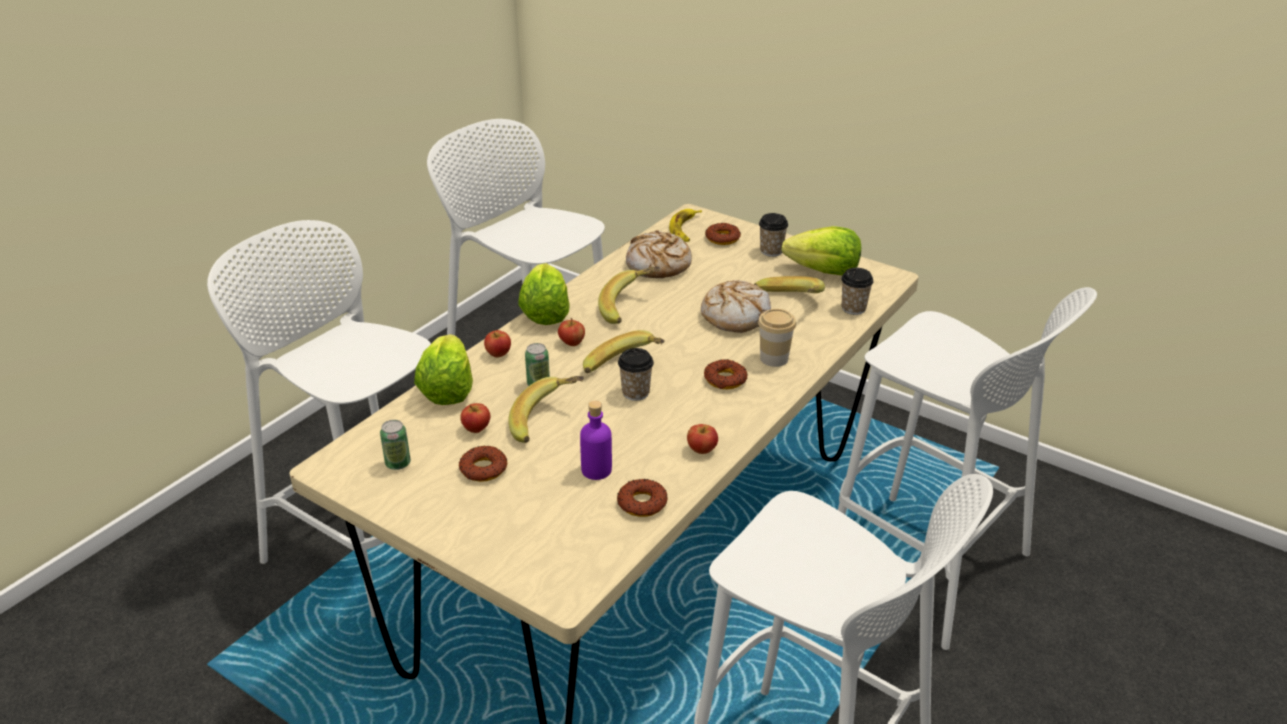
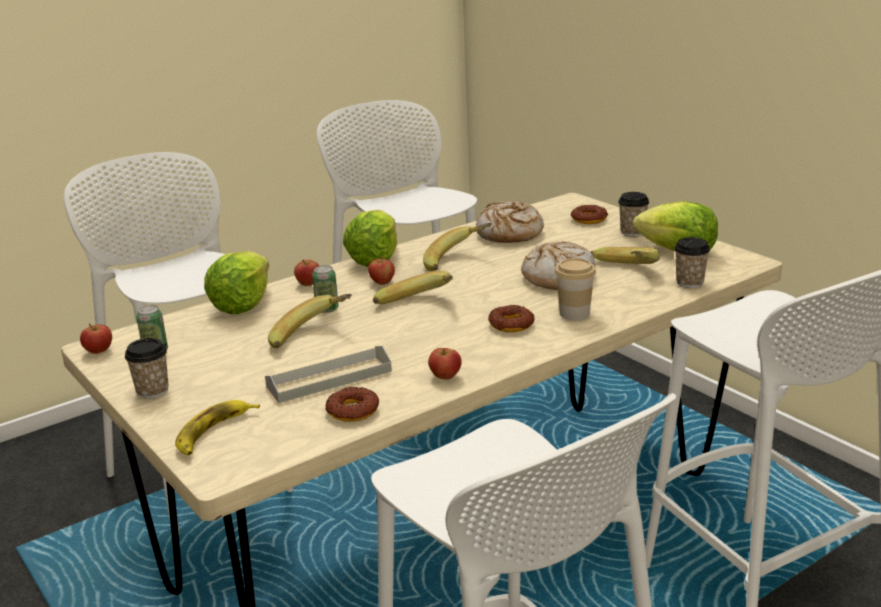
camera: 20 degrees right, 10 degrees down
donut [459,446,507,482] -> none
apple [460,403,490,433] -> apple moved to [80,323,112,354]
purple bottle [580,401,612,480] -> grey tray [265,346,392,403]
cup [618,348,654,401] -> cup moved to [125,338,169,399]
banana [669,209,702,242] -> banana moved to [175,400,260,455]

